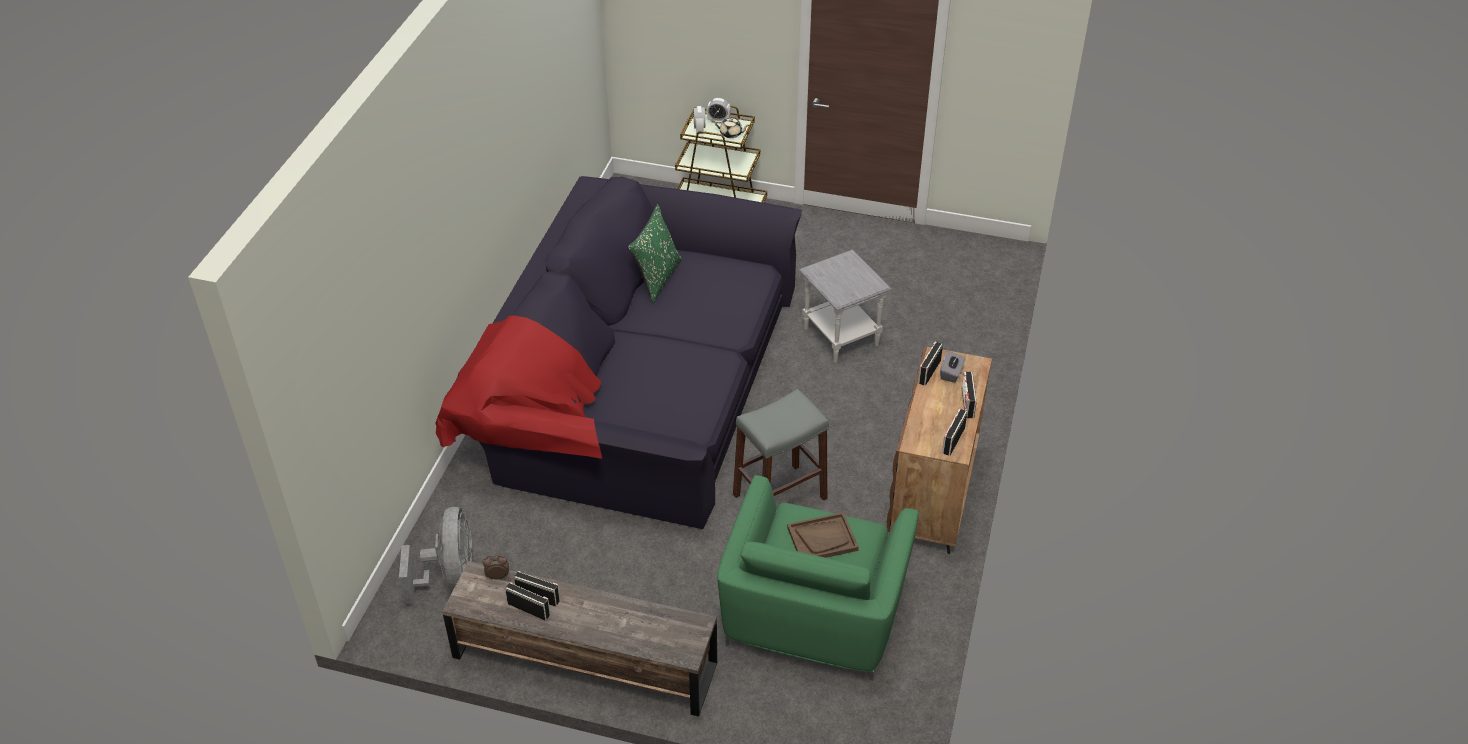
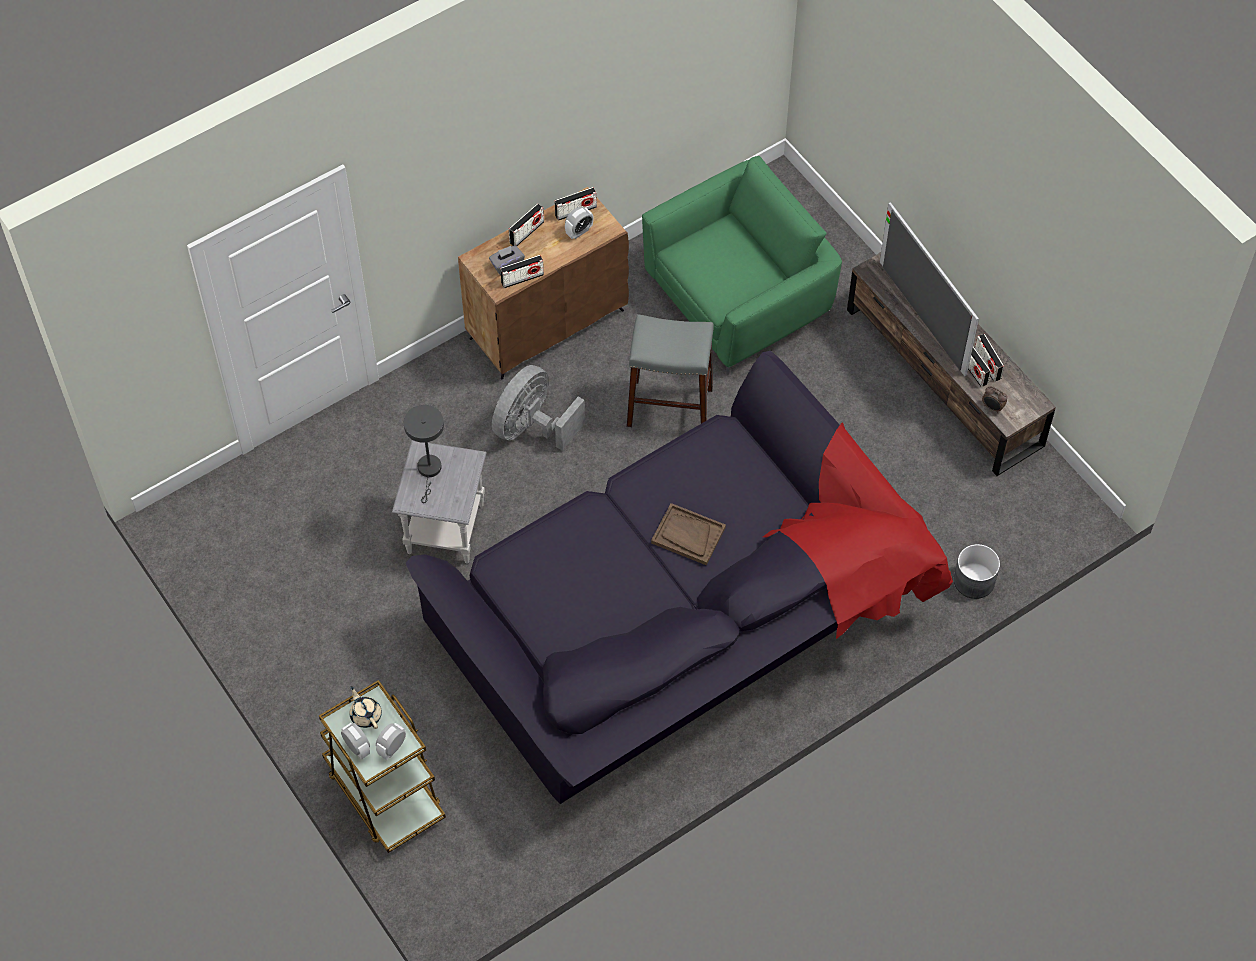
camera: 140 degrees left, 15 degrees up
grey fan [399,507,473,604] -> grey fan moved to [492,365,585,450]
green pillow [628,204,682,303] -> none
brown tray [787,512,859,558] -> brown tray moved to [651,503,726,565]
none -> grey table lamp [404,405,444,503]
none -> alarm clock [565,207,593,239]
none -> television [880,202,979,376]
none -> grey planter [954,544,1000,599]

